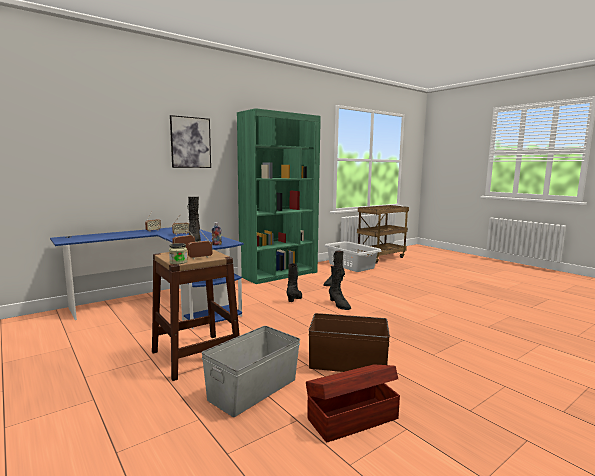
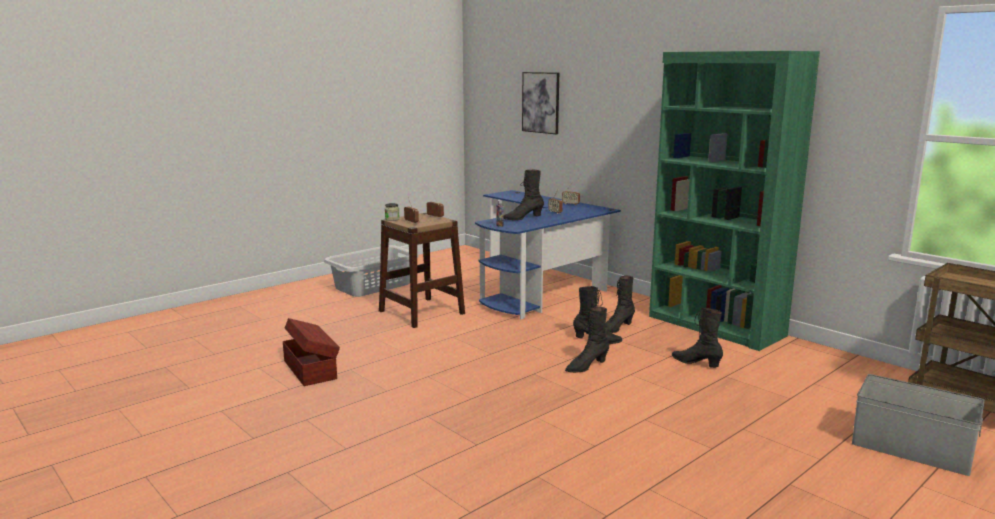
camera: 85 degrees right, 5 degrees up
picture [170,115,211,168] -> picture moved to [522,72,559,134]
grey storage box [202,326,300,417] -> grey storage box moved to [852,374,985,476]
brown storage box [309,313,390,372] -> none
grey laundry basket [324,241,382,272] -> grey laundry basket moved to [324,245,419,297]
none -> black boot [605,276,635,333]

